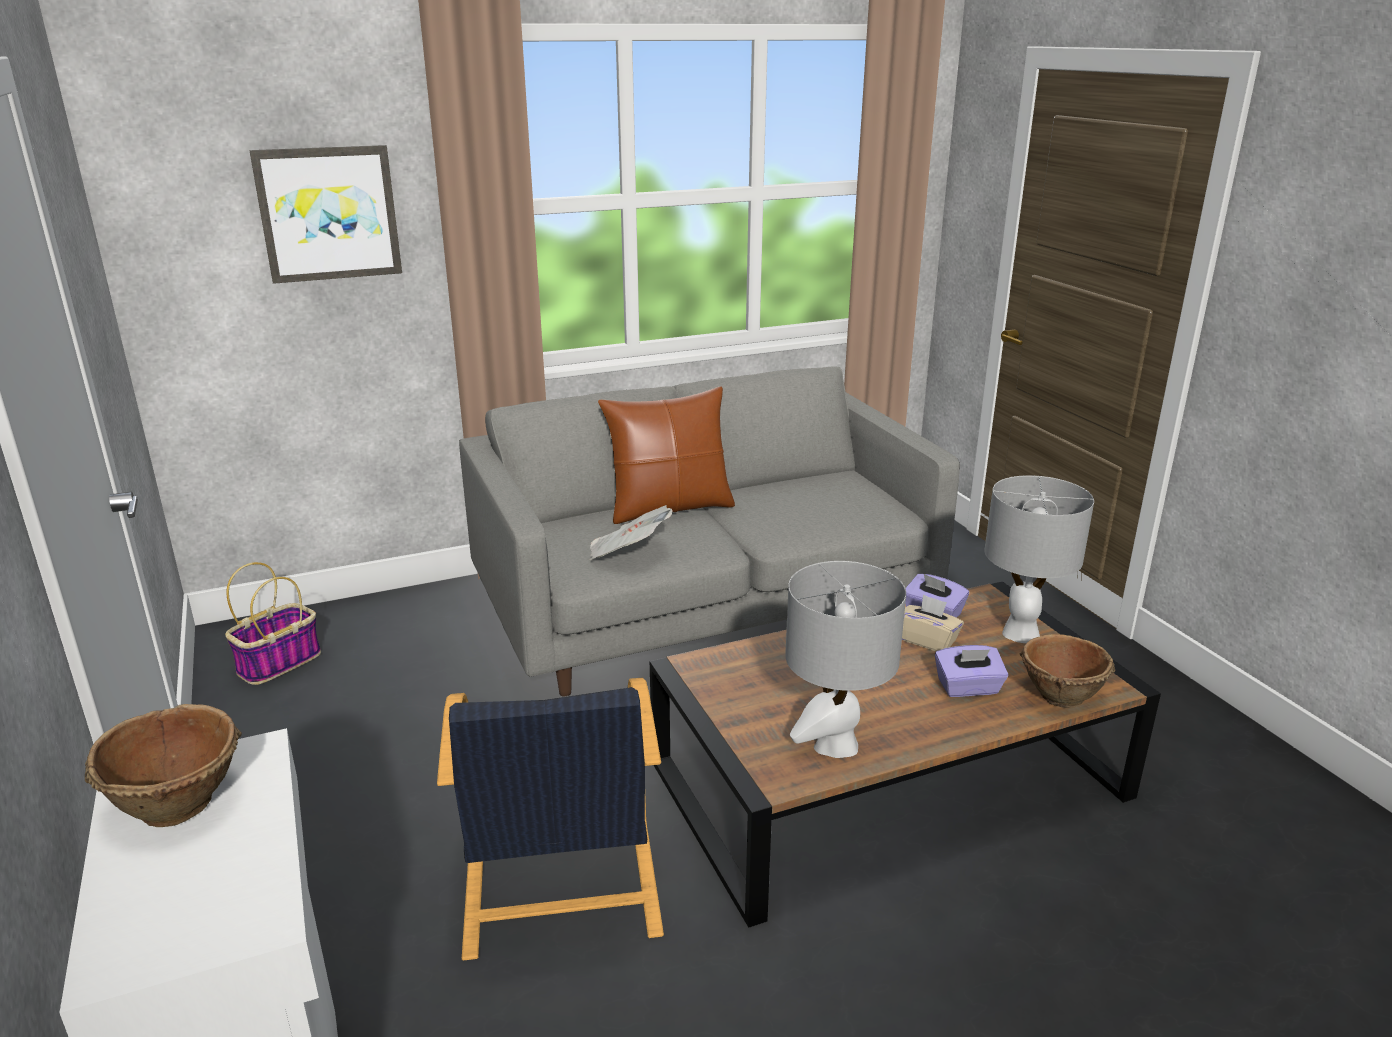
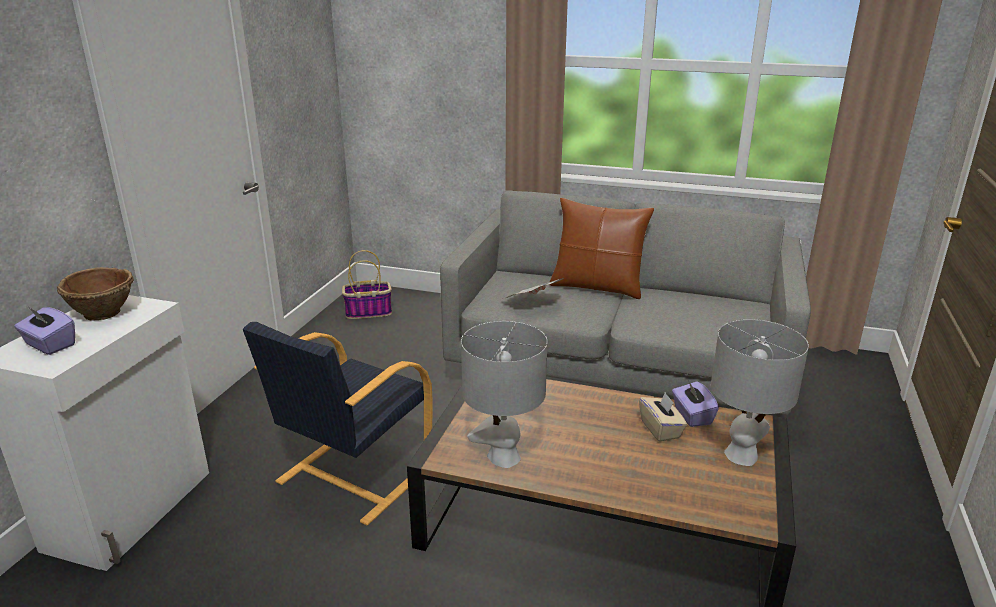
camera: 40 degrees right, 0 degrees up
picture [249,145,402,284] -> none
purple tissue box [935,645,1008,697] -> purple tissue box moved to [14,307,75,355]
brown bowl [1020,634,1115,708] -> none

